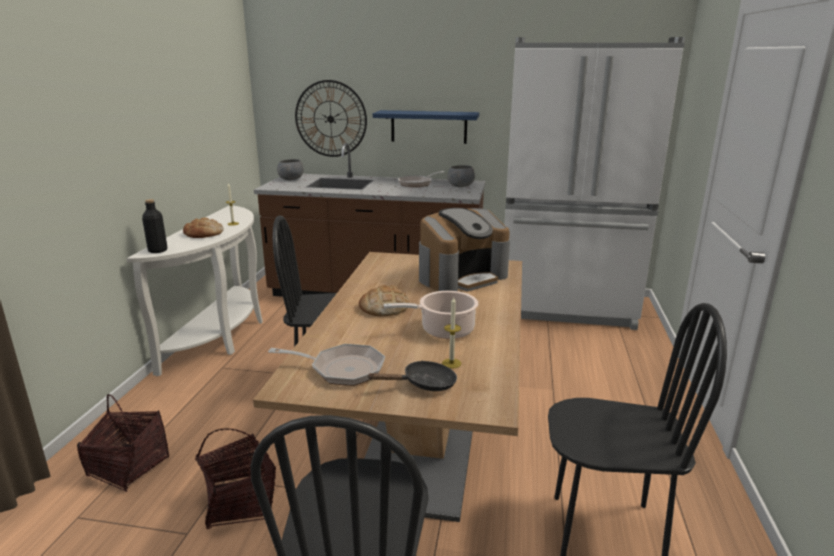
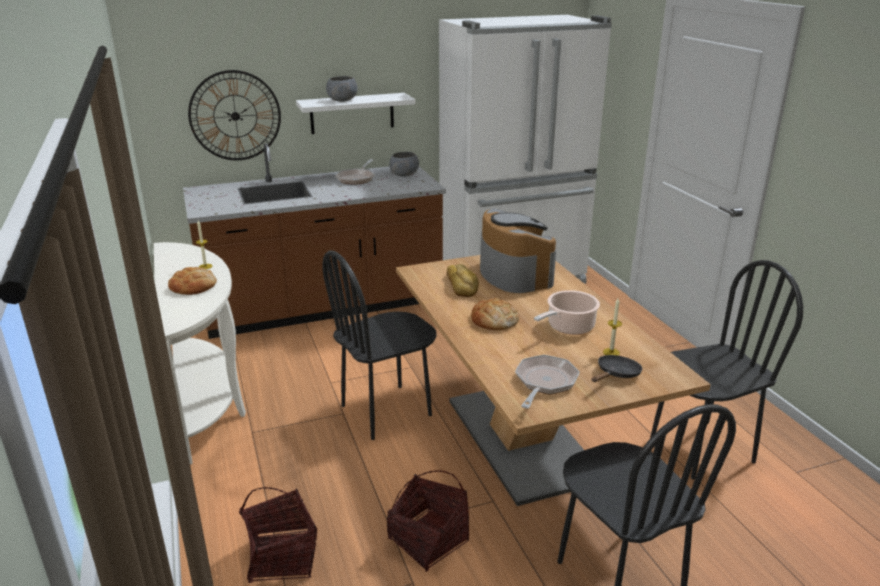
camera: 30 degrees left, 5 degrees up
black bottle [142,199,167,253] -> none
frying pan [268,344,385,386] -> frying pan turned 45 degrees counterclockwise [515,355,580,409]
grey bowl [277,159,304,180] -> grey bowl moved to [326,76,357,102]
blue shelf [373,110,479,144] -> white shelf [296,93,416,134]
coffee machine [419,208,510,292] -> coffee machine turned 45 degrees counterclockwise [480,208,556,293]
none -> bread [447,264,479,297]

